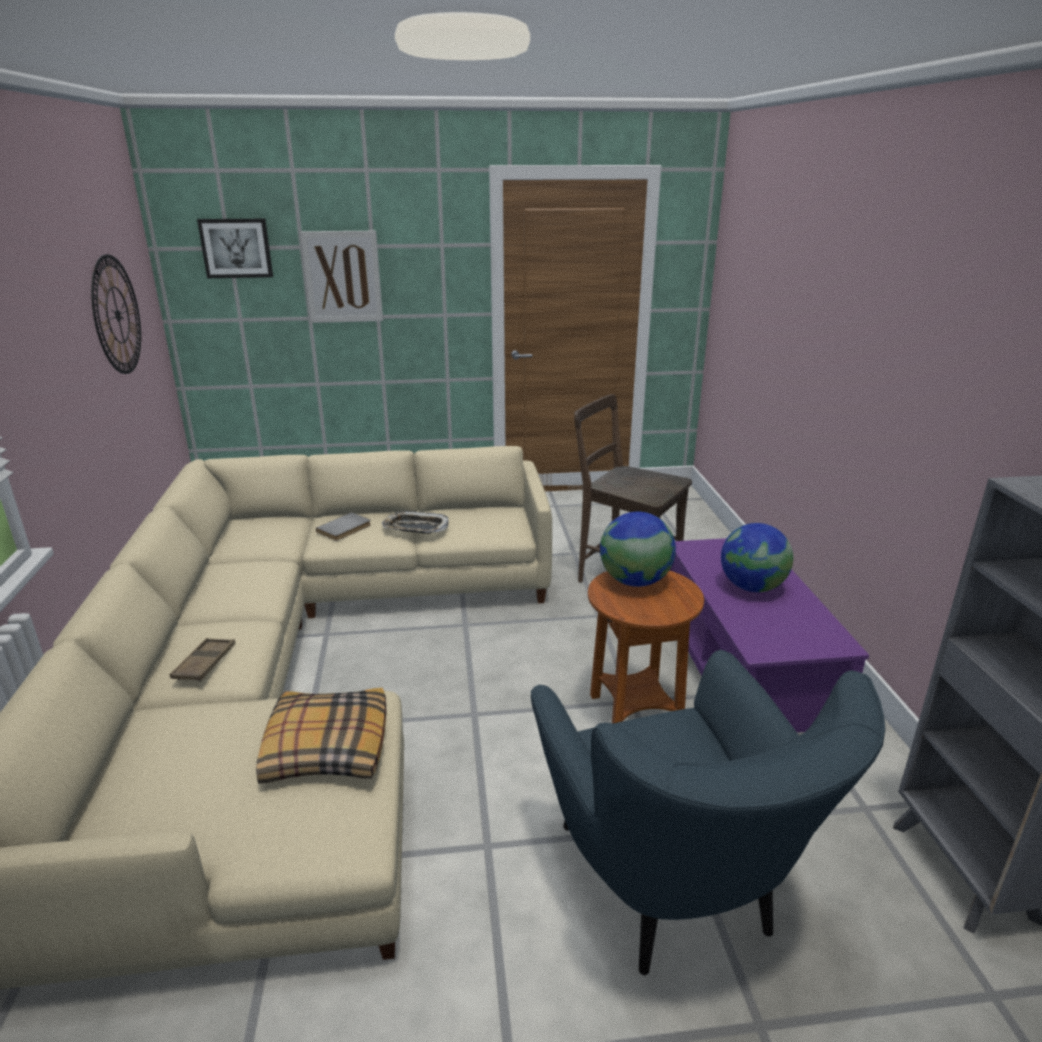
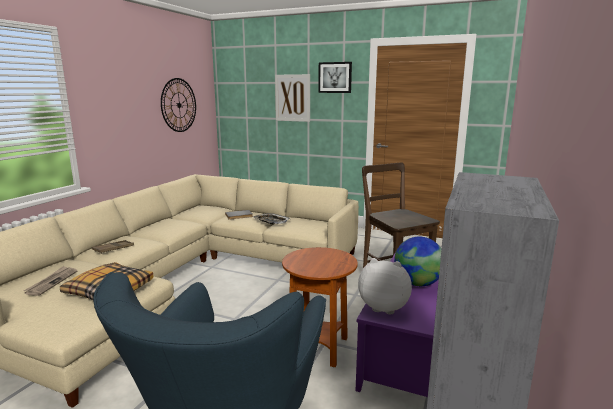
camera: 30 degrees right, 10 degrees down
picture [197,219,273,278] -> picture moved to [318,62,352,93]
globe [600,512,676,587] -> none
none -> newspaper [24,266,77,296]
none -> plush toy [358,258,412,314]

